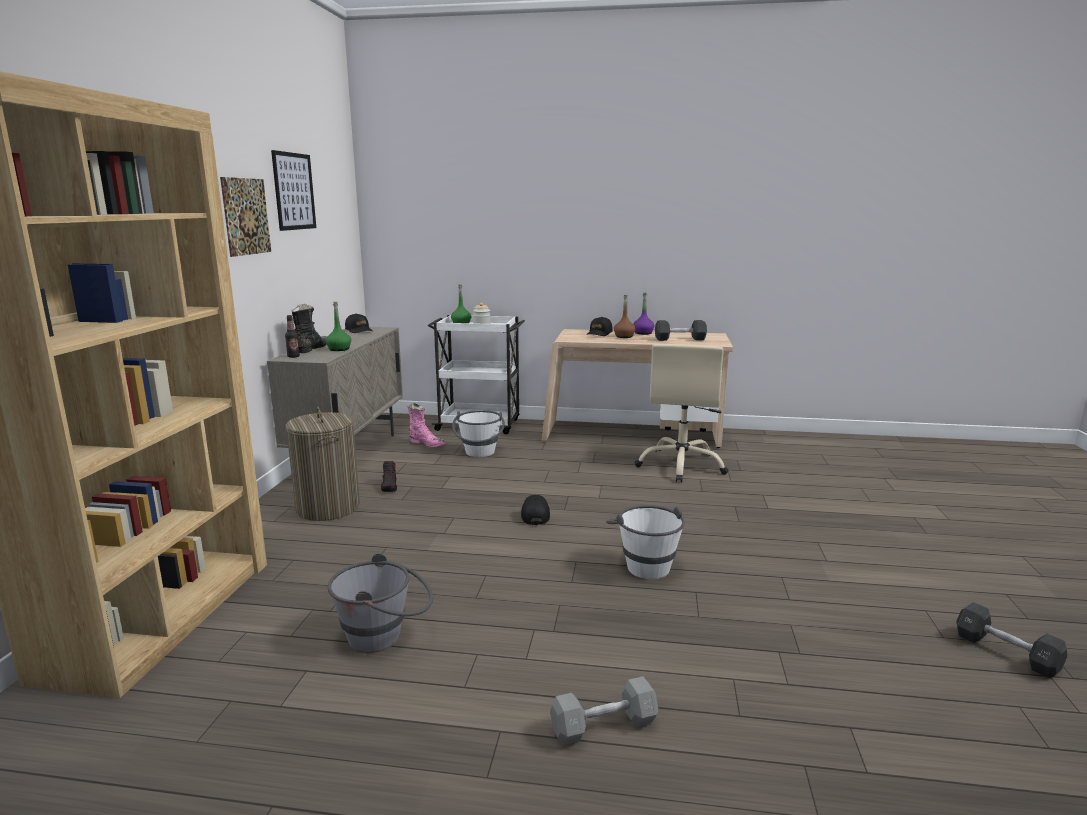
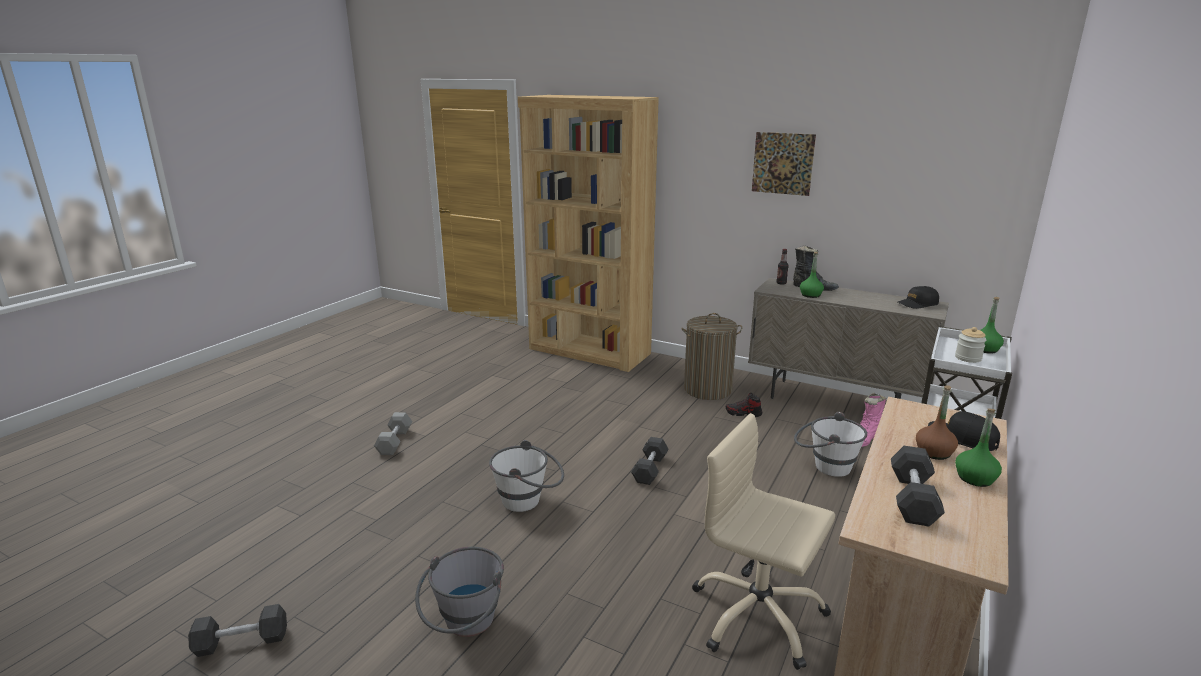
camera: 110 degrees right, 5 degrees up
picture [271,150,316,231] -> none
grey bucket [328,553,433,653] -> grey bucket moved to [415,547,504,637]
black cap [521,495,550,525] -> black dumbbell [631,437,668,485]
purple bottle [633,292,654,335] -> green bottle [955,408,1002,487]

